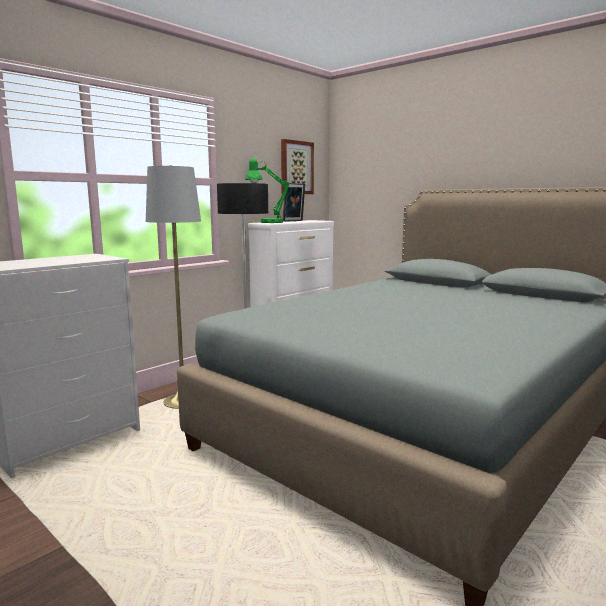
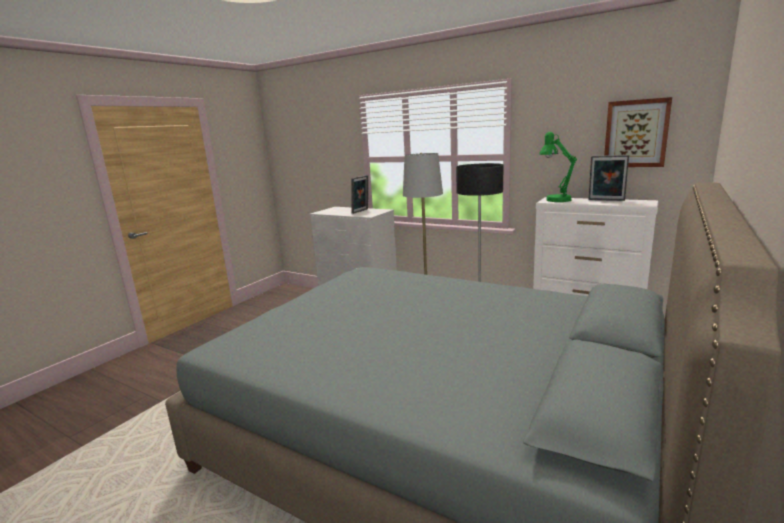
camera: 80 degrees right, 5 degrees up
none -> picture frame [351,175,368,214]

